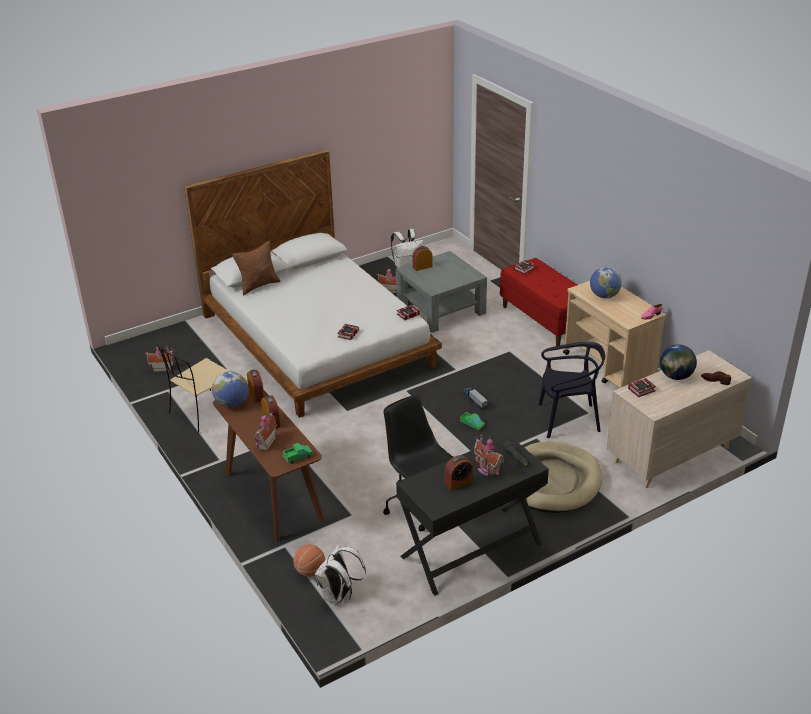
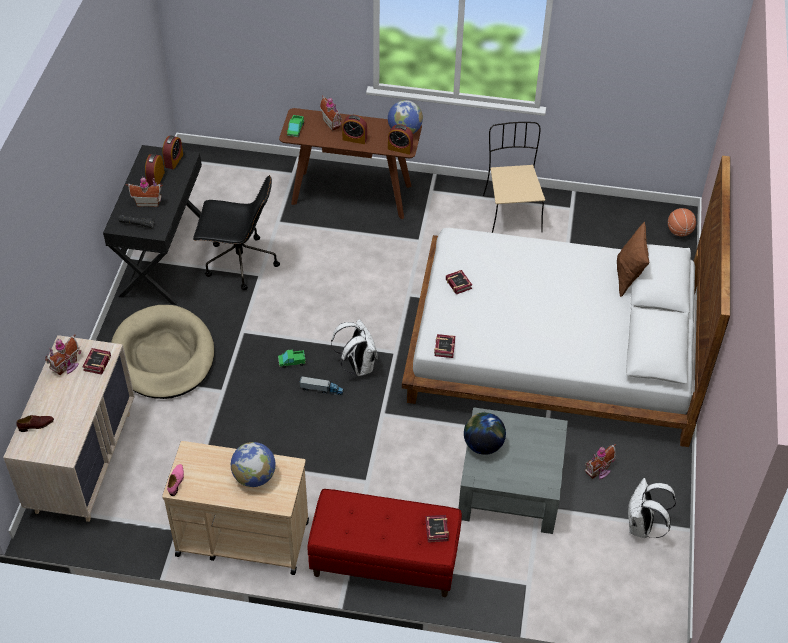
camera: 130 degrees right, 15 degrees up
toy house [144,345,174,372] -> toy house moved to [45,334,81,375]
basketball [293,544,325,577] -> basketball moved to [668,208,696,236]
white backpack [315,545,366,604] -> white backpack moved to [331,319,378,376]
alarm clock [413,246,433,271] -> alarm clock moved to [162,135,183,169]
black chair [538,342,605,438] -> none
globe [660,344,697,380] -> globe moved to [464,412,506,455]

